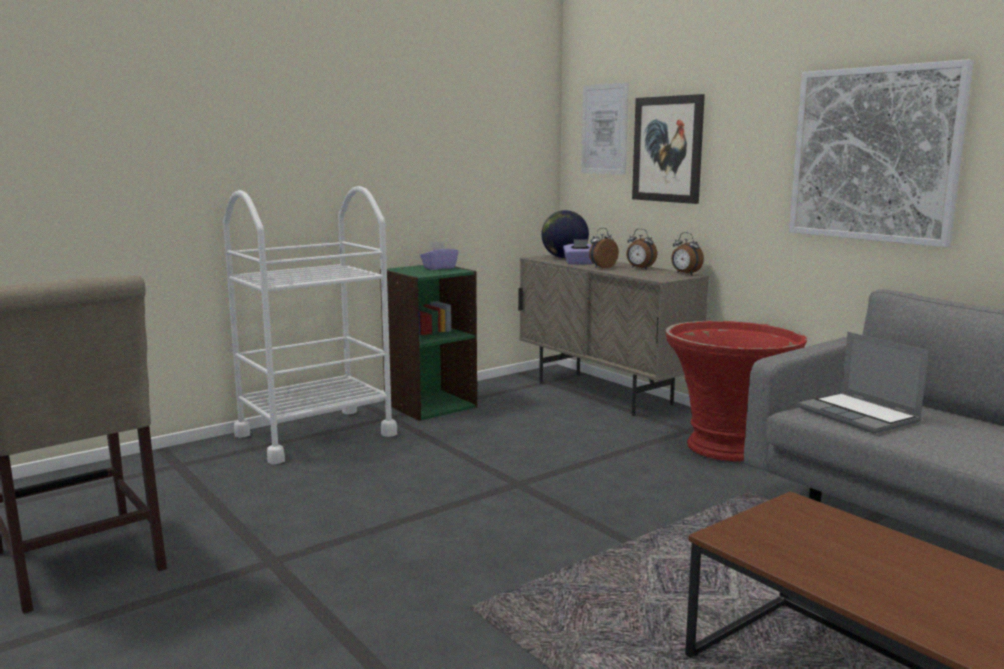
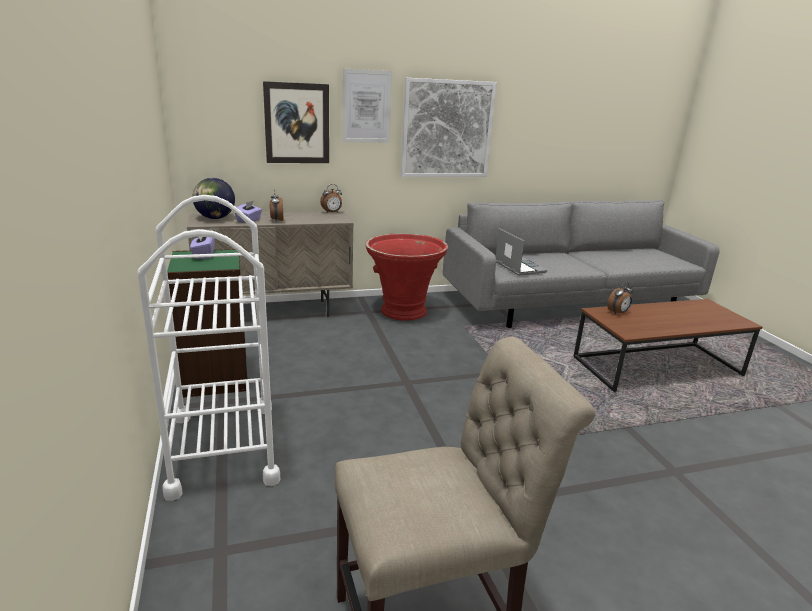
camera: 70 degrees left, 10 degrees up
picture [581,82,629,175] -> picture moved to [342,69,392,143]
alarm clock [626,229,657,269] -> alarm clock moved to [607,282,633,314]
laptop [798,332,929,434] -> laptop turned 105 degrees counterclockwise [496,228,547,276]

